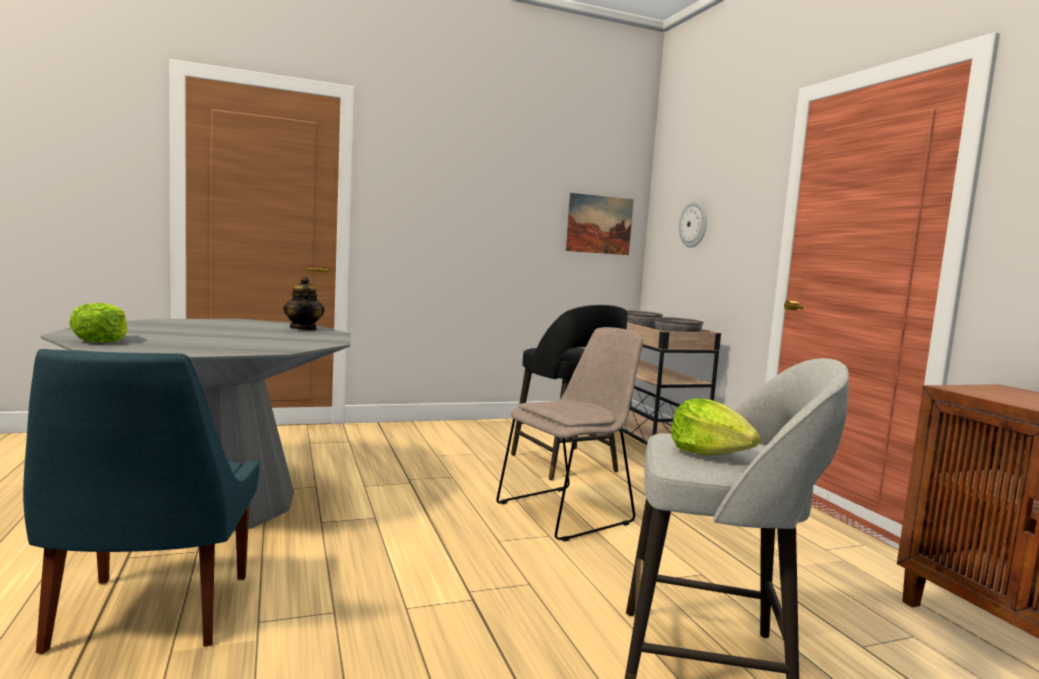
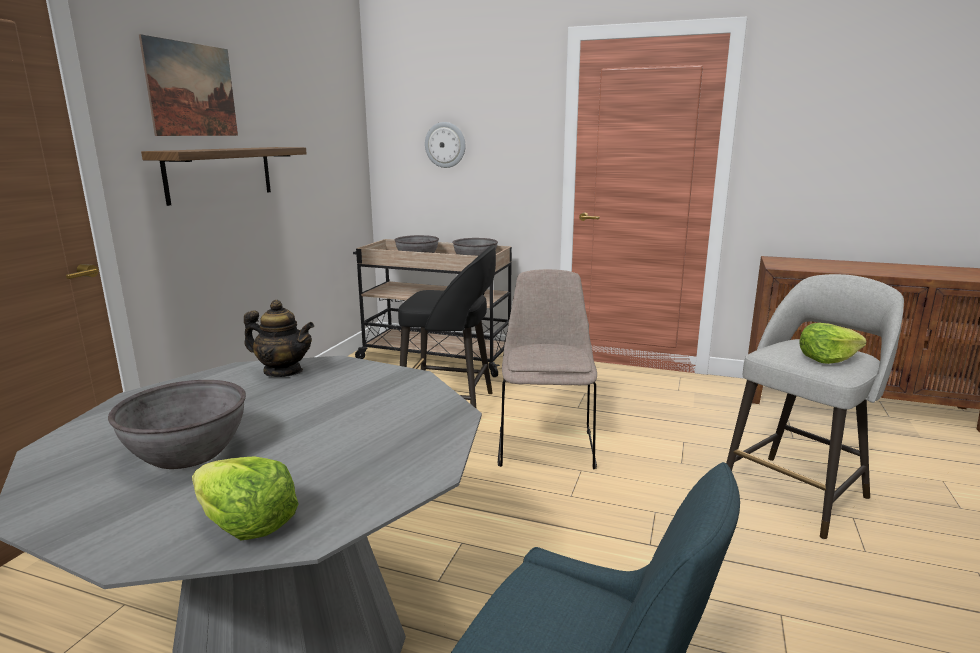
camera: 50 degrees left, 10 degrees up
picture [566,193,634,255] -> picture moved to [139,34,238,136]
none -> grey bowl [108,380,246,469]
none -> shelf [141,147,307,206]

